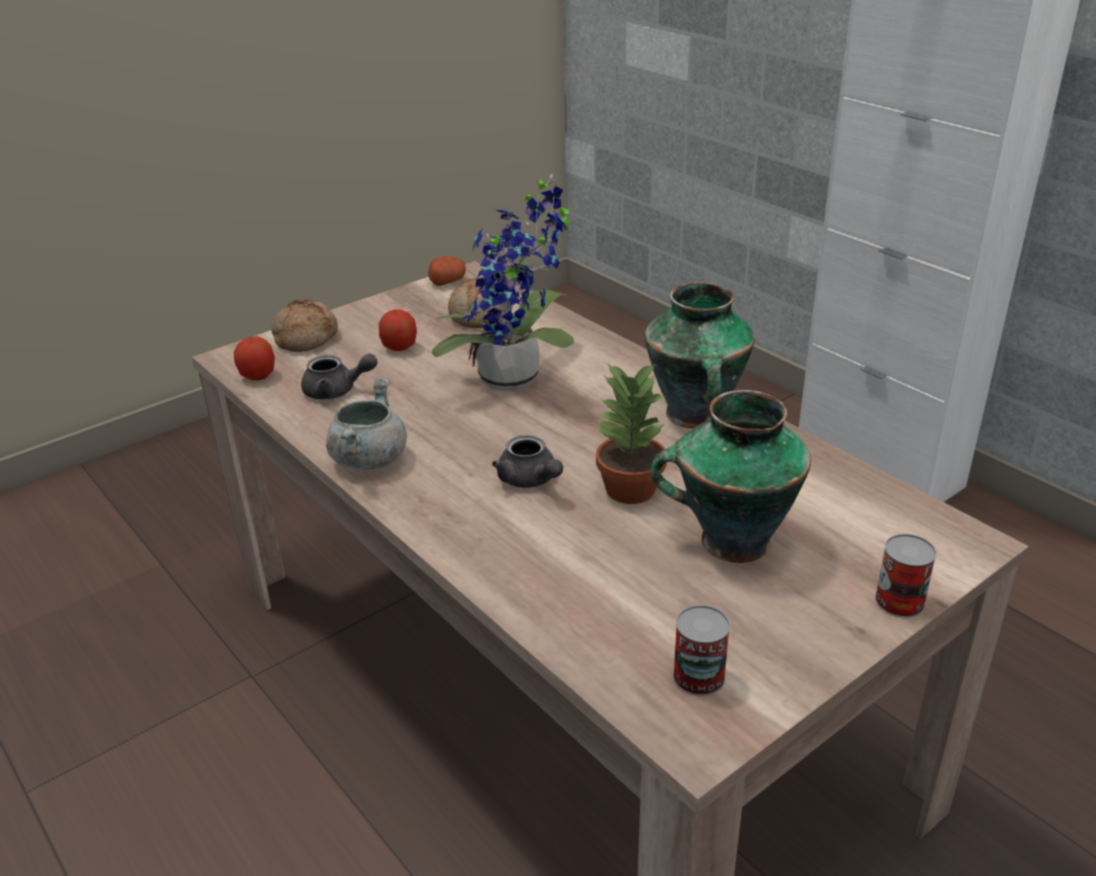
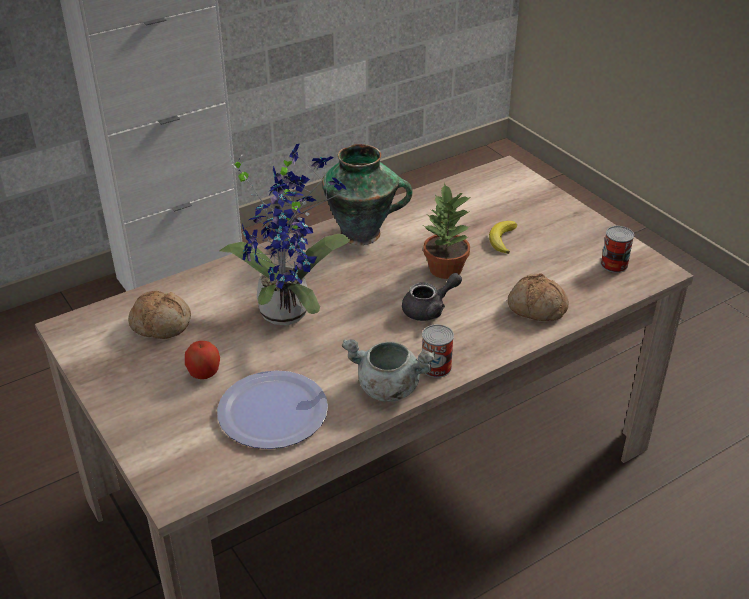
camera: 85 degrees left, 5 degrees up
apple [234,336,275,381] -> none
bread [272,299,338,352] -> bread moved to [508,273,569,321]
grey teapot [301,354,377,400] -> plate [217,370,328,449]
potato [428,256,466,286] -> none
vase [651,390,811,563] -> banana [489,221,517,254]
can [875,534,937,618] -> can moved to [422,324,454,378]

